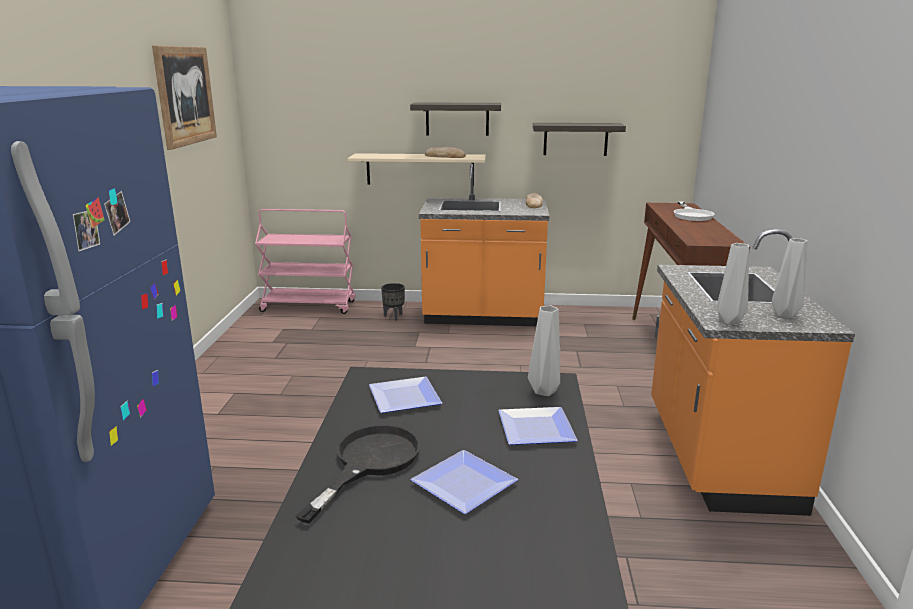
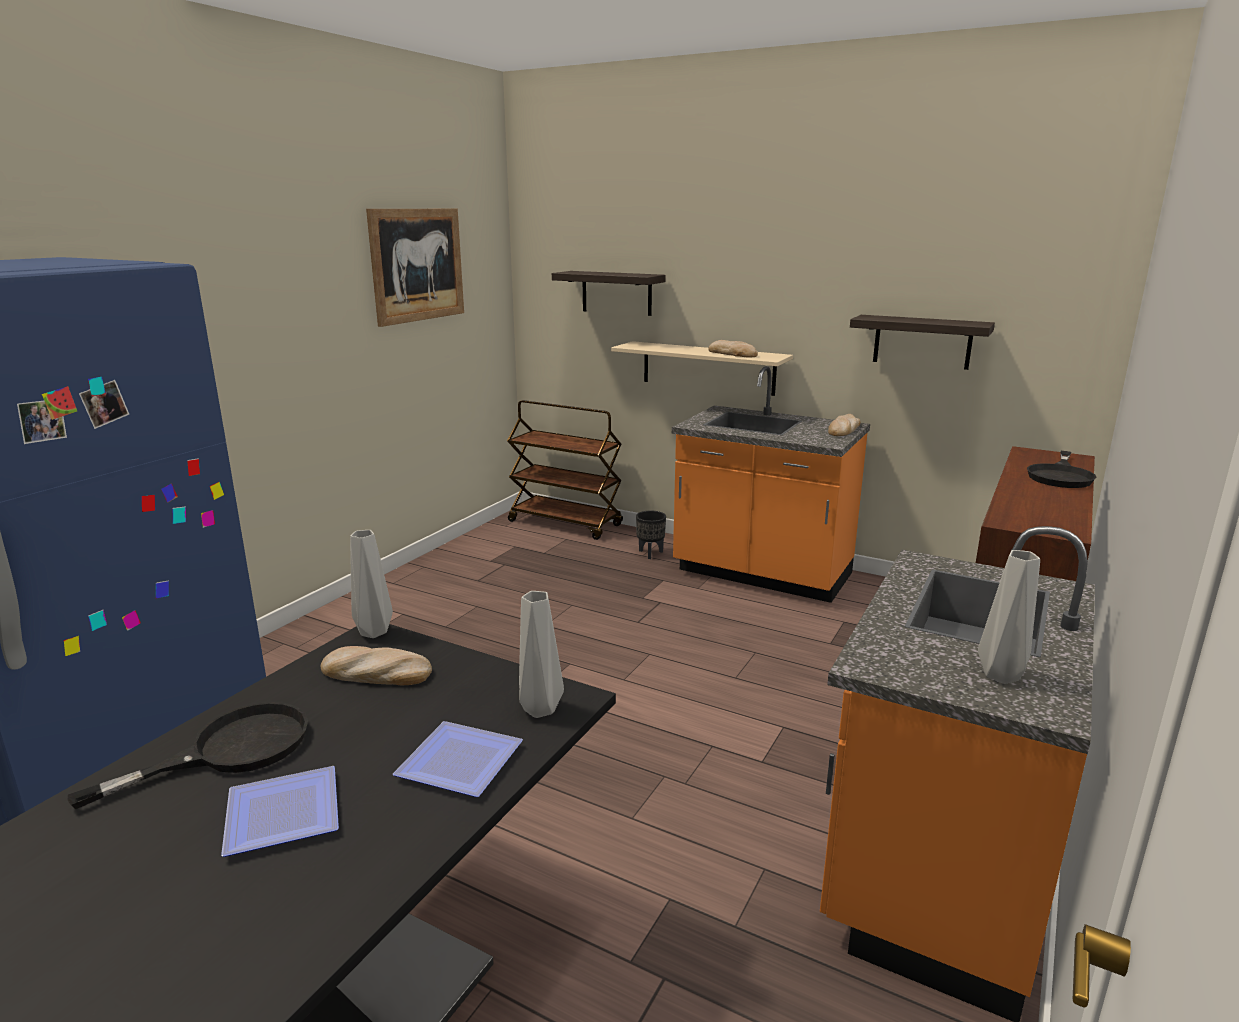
camera: 25 degrees right, 0 degrees up
pink cart [255,209,356,314] -> brown cart [507,400,623,540]
plate [369,377,442,413] -> bread [320,646,432,685]
shelf [410,102,501,136] -> shelf moved to [552,271,666,316]
white frying pan [674,201,715,221] -> black frying pan [1027,451,1096,488]
grey vase [717,243,749,324] -> grey vase moved to [350,530,393,638]

